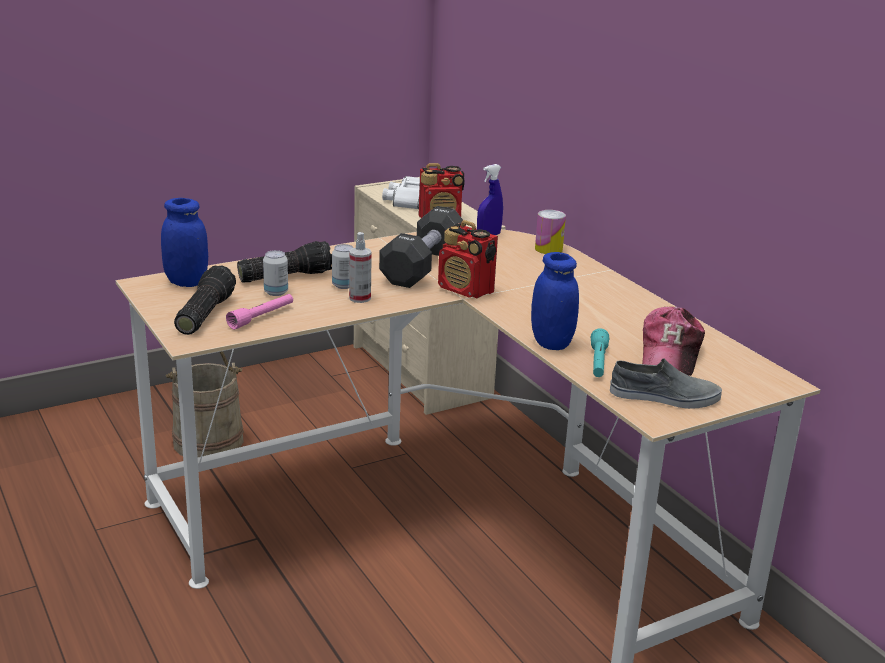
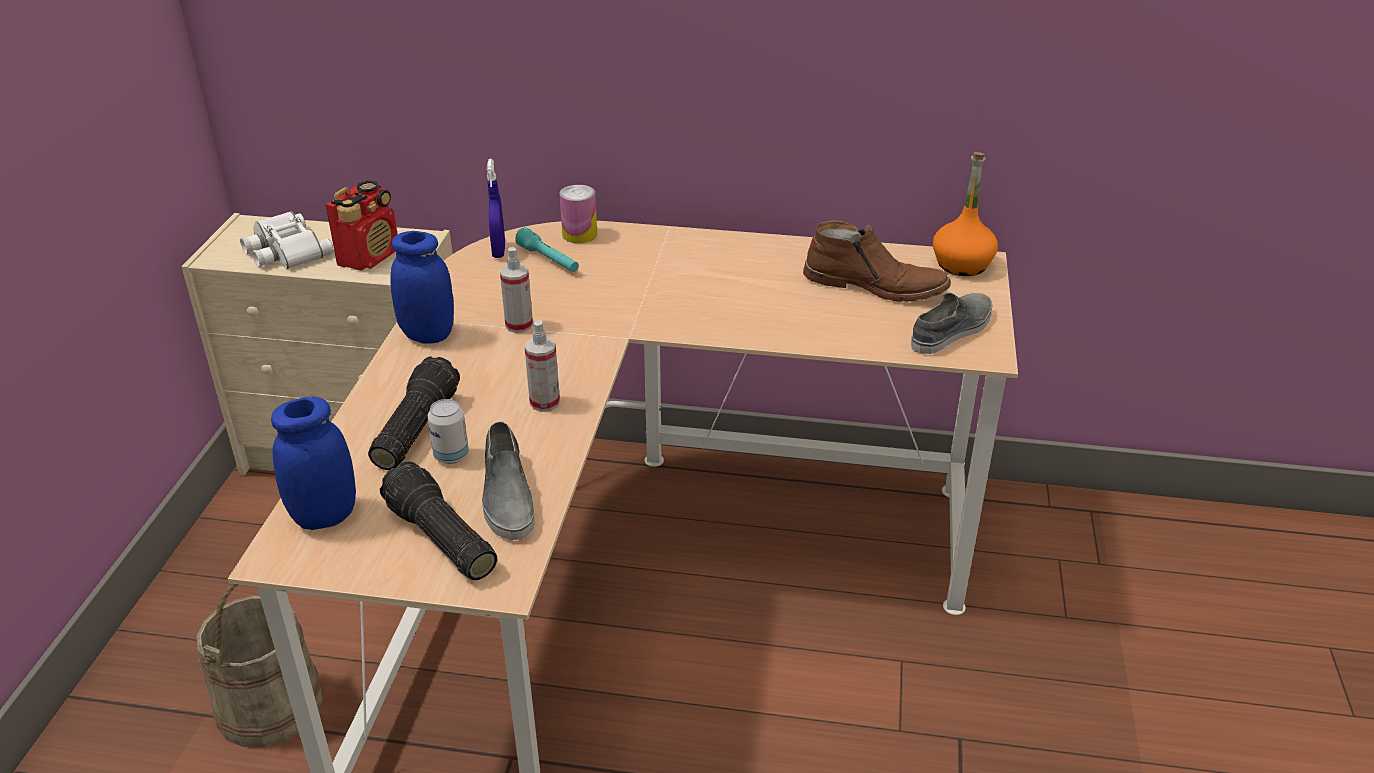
camera: 50 degrees left, 10 degrees up
pink flashlight [226,294,293,330] -> grey shoe [482,421,535,540]
can [332,244,354,289] -> none
black dumbbell [379,206,466,288] -> spray bottle [500,247,533,333]
radio [438,220,498,298] -> none
blue jar [531,252,579,350] -> blue jar moved to [390,231,454,344]
turquoise flashlight [591,328,609,377] -> turquoise flashlight moved to [515,227,579,272]
cap [642,307,705,376] -> brown boot [803,220,951,302]
none -> orange bottle [933,152,998,276]

